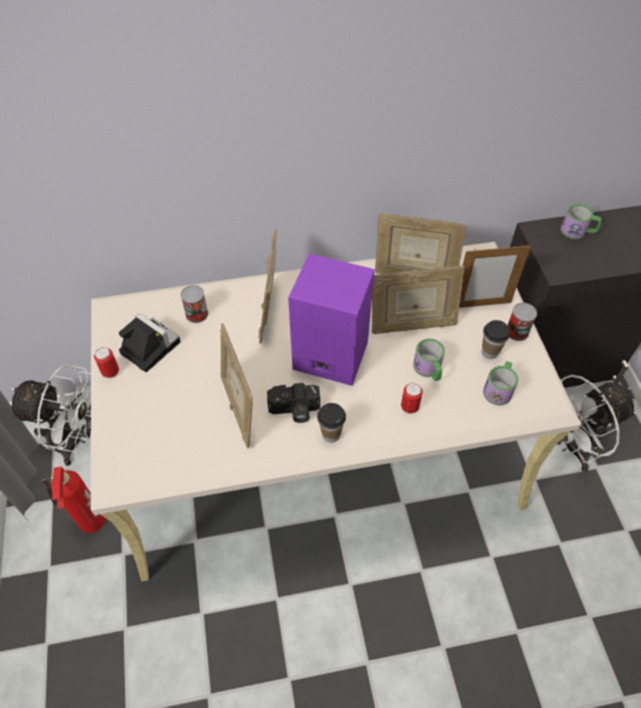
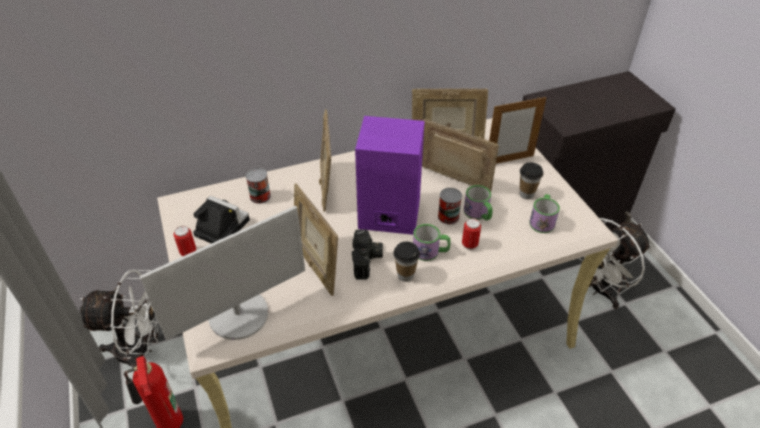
camera: 10 degrees left, 10 degrees down
camera [267,383,320,423] -> camera turned 75 degrees counterclockwise [352,230,383,280]
picture frame [372,266,465,334] -> picture frame turned 135 degrees counterclockwise [422,119,499,191]
can [508,303,537,341] -> can moved to [438,188,462,225]
mug [561,204,602,239] -> mug moved to [413,224,451,261]
none -> monitor [139,206,305,341]

